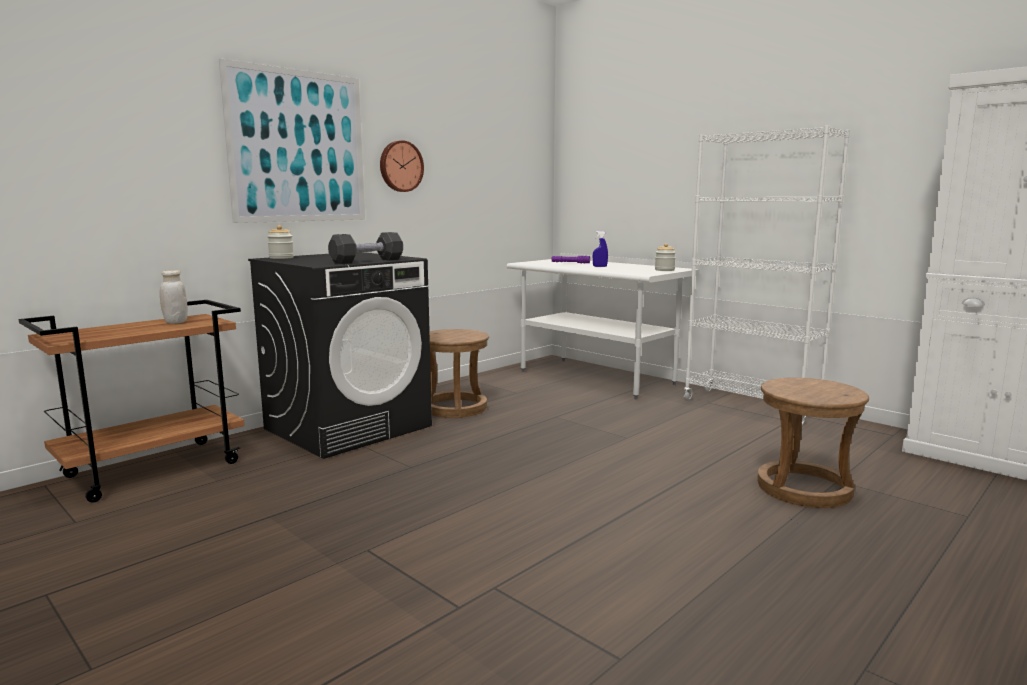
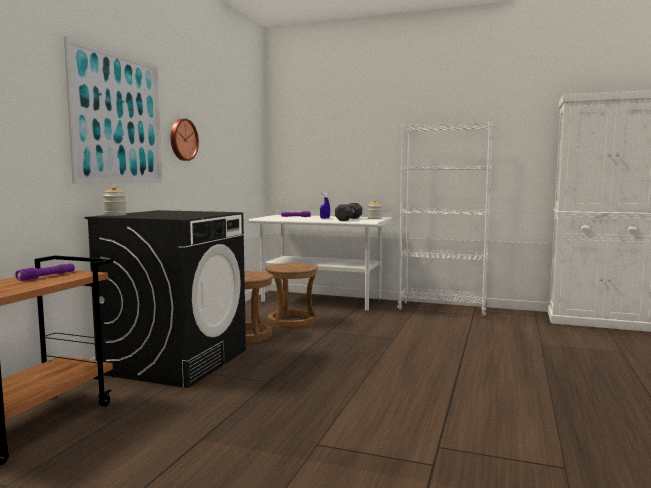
camera: 25 degrees left, 5 degrees down
white jar [160,270,188,324] -> purple flashlight [15,263,75,281]
black dumbbell [328,232,403,264] -> black dumbbell moved to [335,203,362,221]
brown stool [757,377,869,508] -> brown stool moved to [265,263,318,328]

